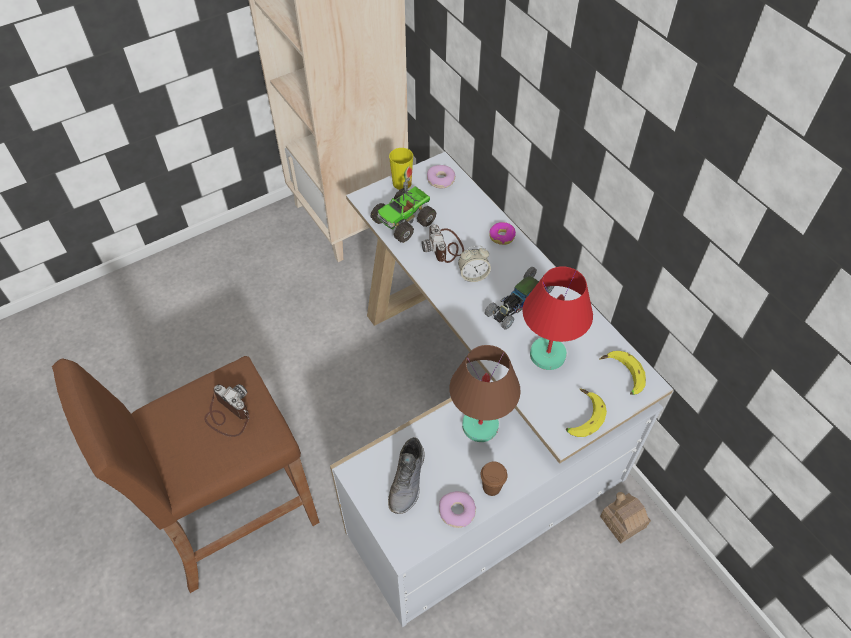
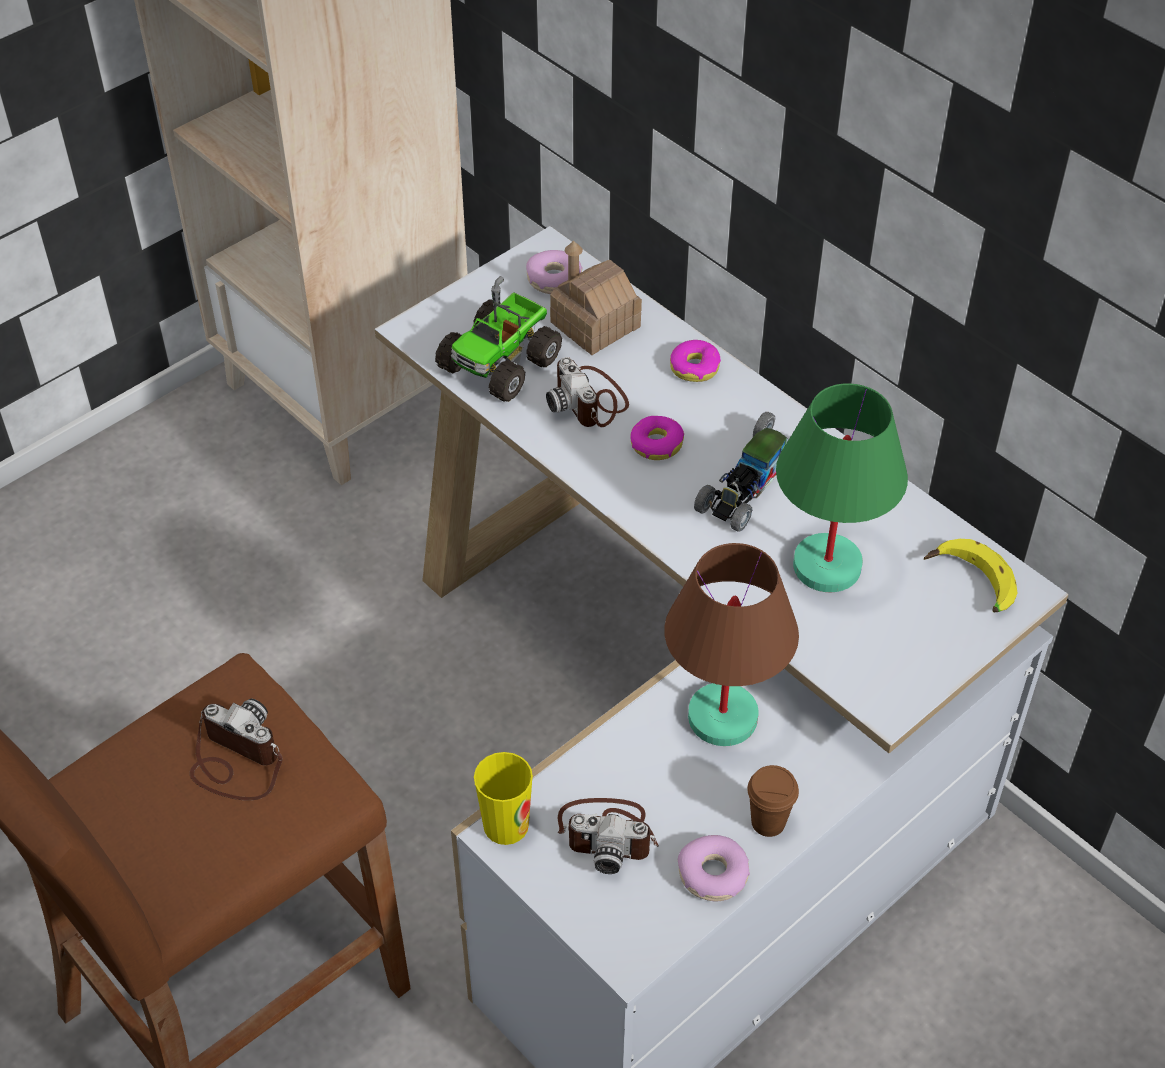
camera: 10 degrees left, 5 degrees down
grey shoe [388,437,425,514] -> camera [558,798,659,874]
cup [389,148,413,190] -> cup moved to [474,752,533,845]
alarm clock [458,246,491,282] -> donut [630,416,684,460]
red table lamp [522,266,593,370] -> green table lamp [776,383,908,592]
banana [566,388,607,437] -> none
toy house [600,492,651,544] -> toy house moved to [550,241,642,355]

